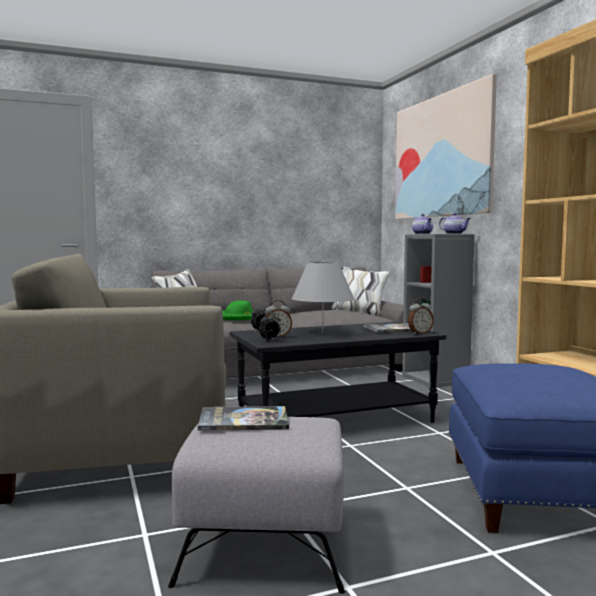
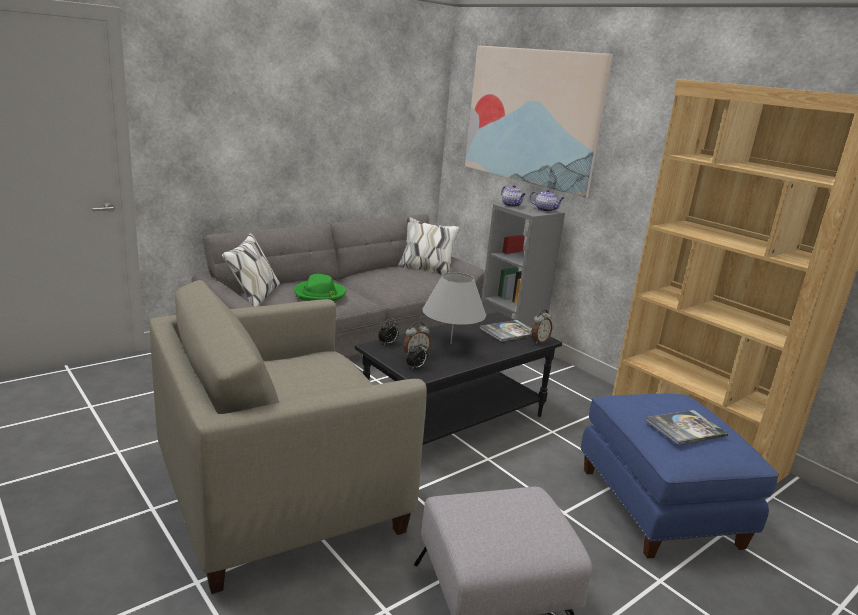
camera: 20 degrees left, 15 degrees up
book [198,406,289,431] -> book moved to [646,410,729,445]

